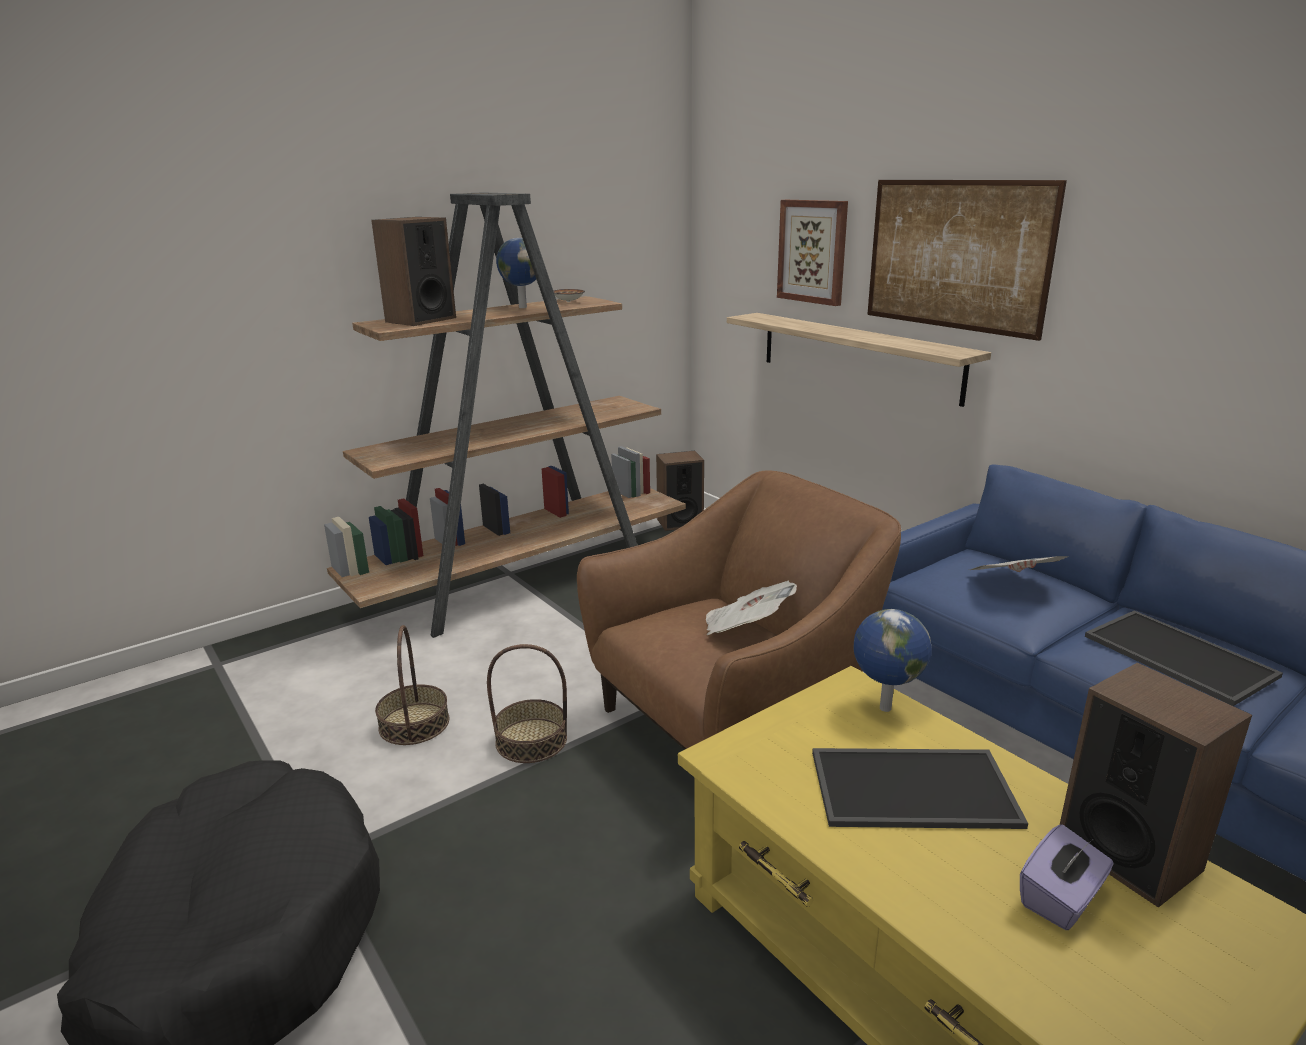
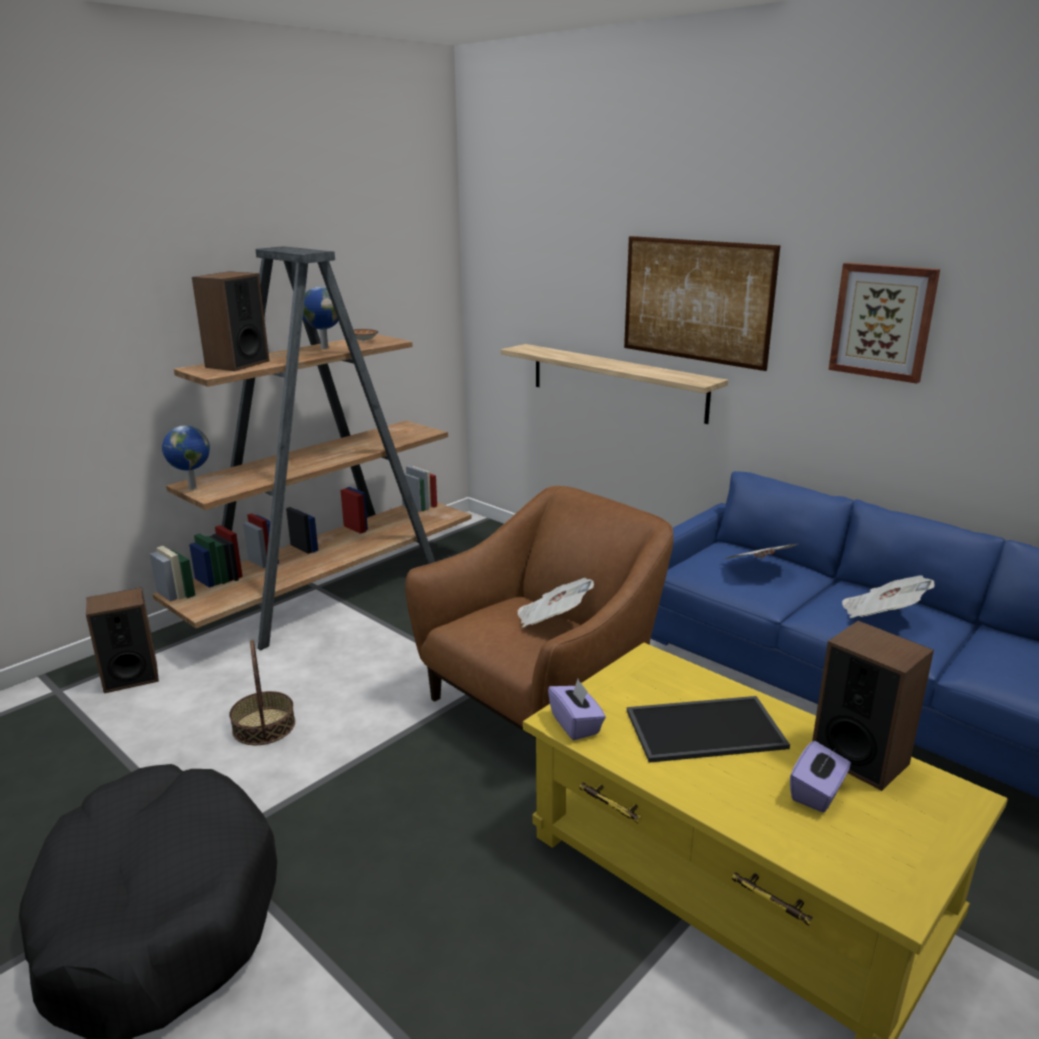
camera: 10 degrees left, 0 degrees up
basket [487,644,567,763] -> none
speaker [656,451,704,531] -> speaker moved to [86,587,159,693]
picture [777,200,848,306] -> picture moved to [829,263,940,383]
globe [854,609,932,712] -> globe moved to [162,425,210,490]
tray [1085,610,1283,706] -> newspaper [842,575,935,618]
none -> purple tissue box [548,679,606,740]

